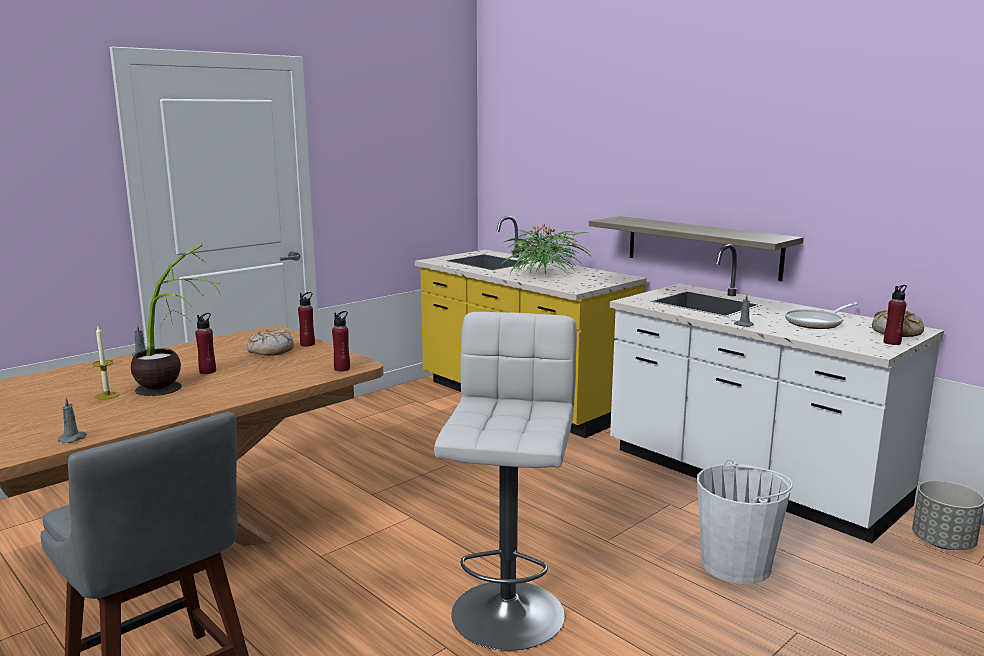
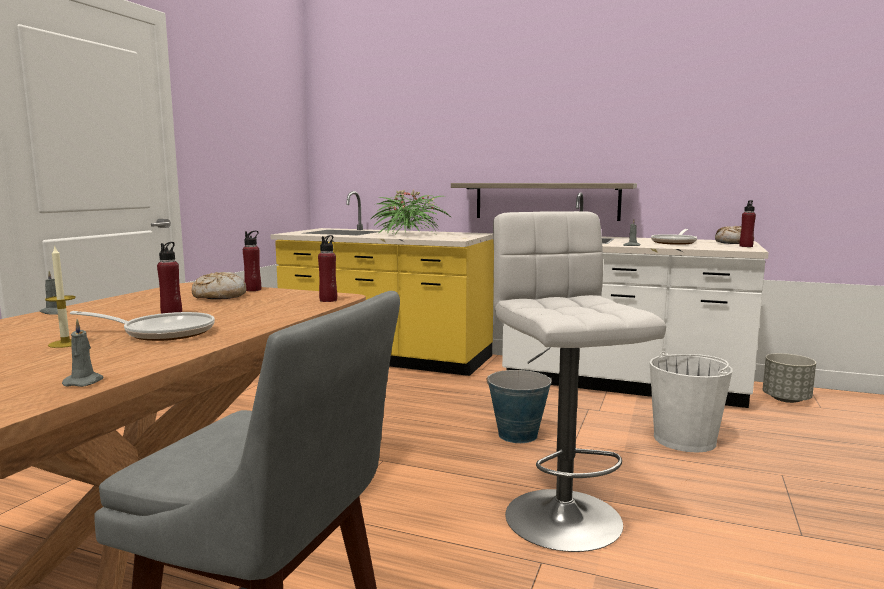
camera: 25 degrees left, 5 degrees down
potted plant [131,244,220,396] -> frying pan [70,311,215,341]
none -> bucket [487,370,552,443]

